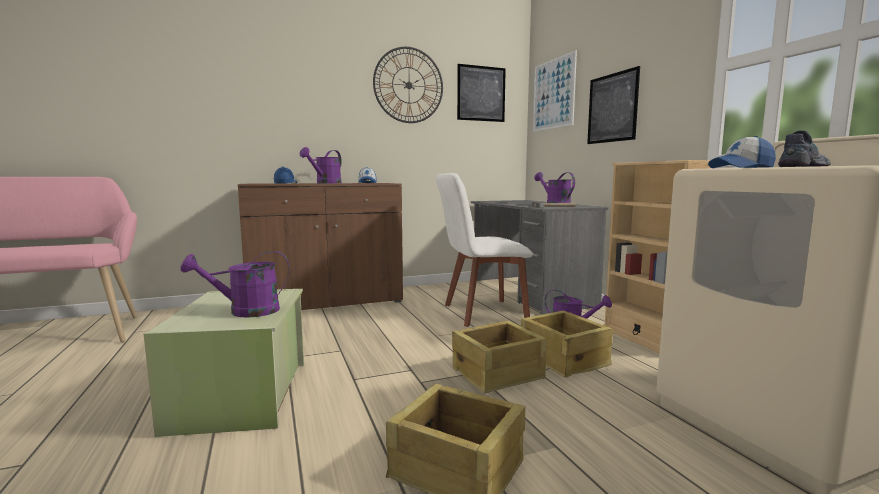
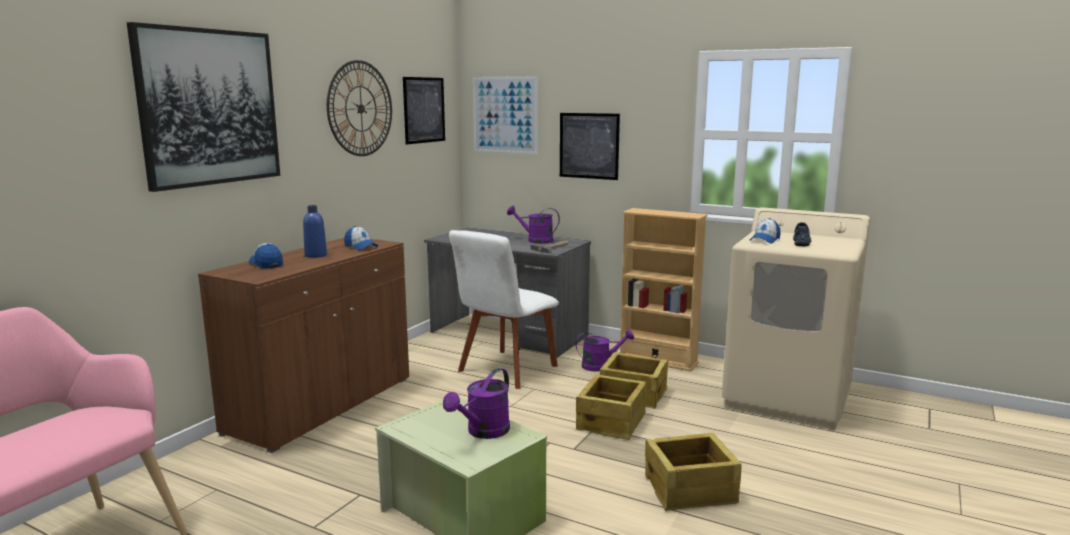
camera: 40 degrees left, 5 degrees up
purple watering can [300,147,342,183] -> blue bottle [303,205,327,258]
none -> picture [127,22,280,192]

